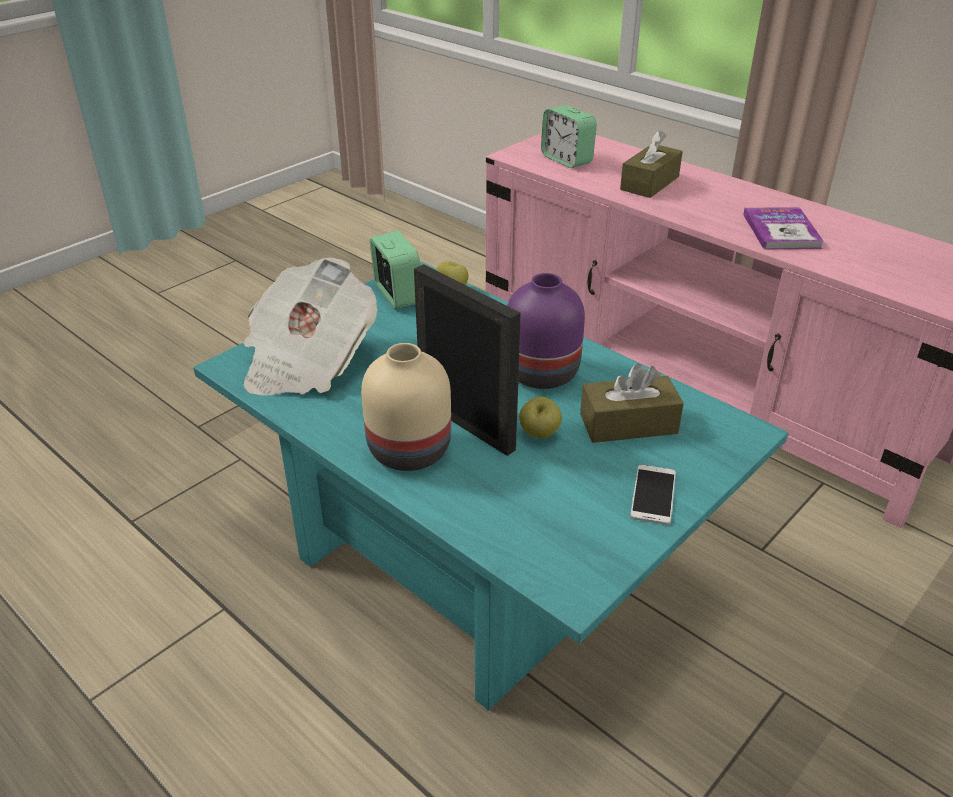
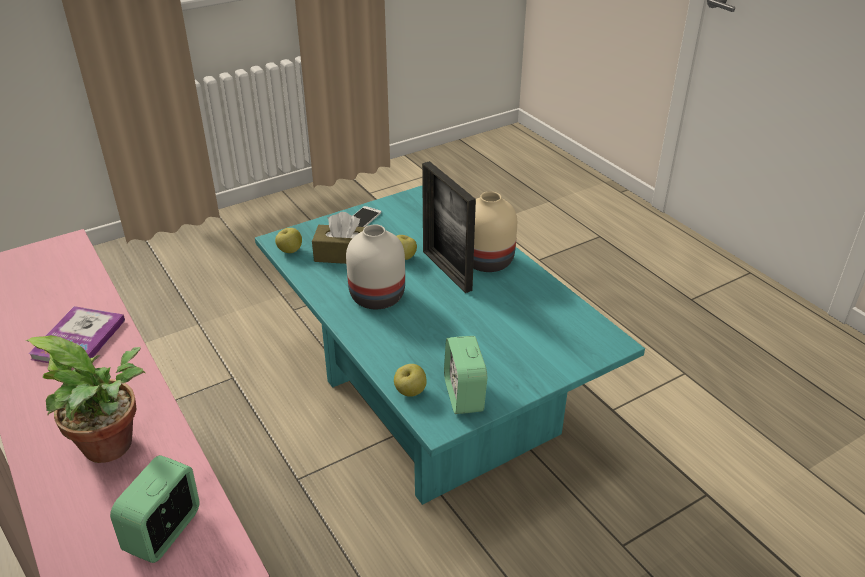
camera: 165 degrees left, 0 degrees up
newspaper [243,257,378,396] -> none
purple vase [507,273,585,389] -> white vase [346,224,405,309]
alarm clock [541,105,597,168] -> alarm clock turned 135 degrees counterclockwise [110,455,200,563]
brown tissue box [620,130,683,198] -> potted plant [26,335,145,463]
none -> apple [275,228,302,253]

